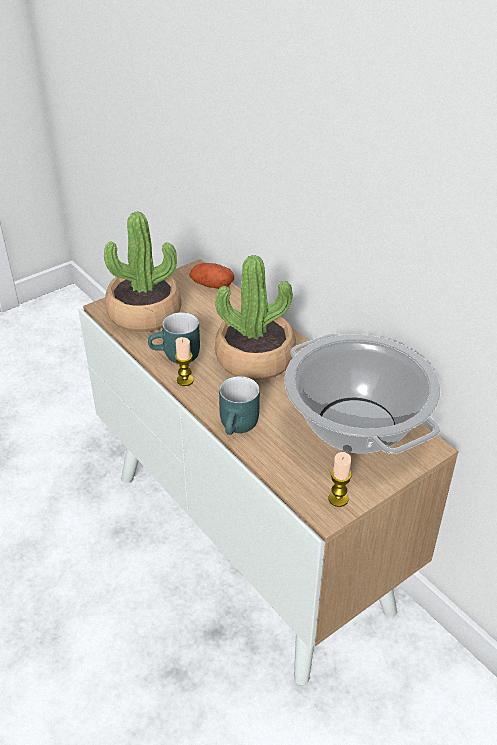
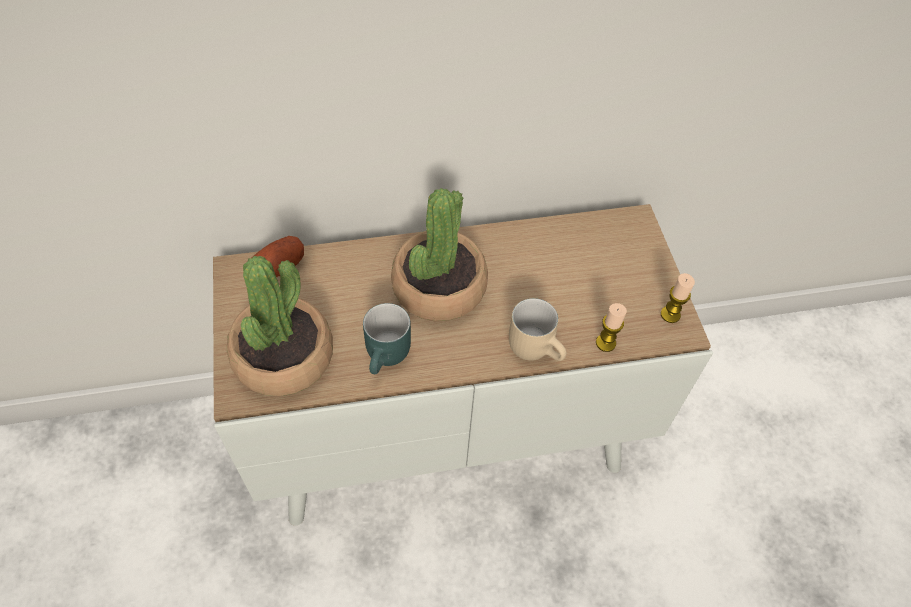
camera: 65 degrees left, 15 degrees up
candle [175,337,194,386] -> candle moved to [596,303,627,352]
turquoise mug [219,376,260,435] -> beige mug [509,298,567,361]
cooking pot [284,333,440,454] -> none

